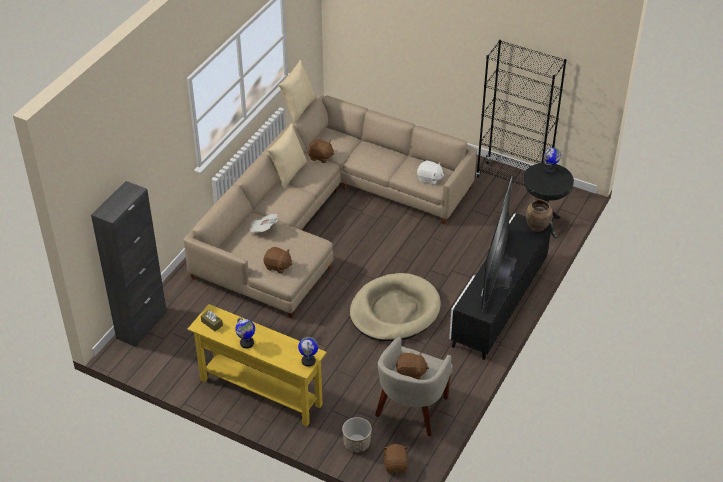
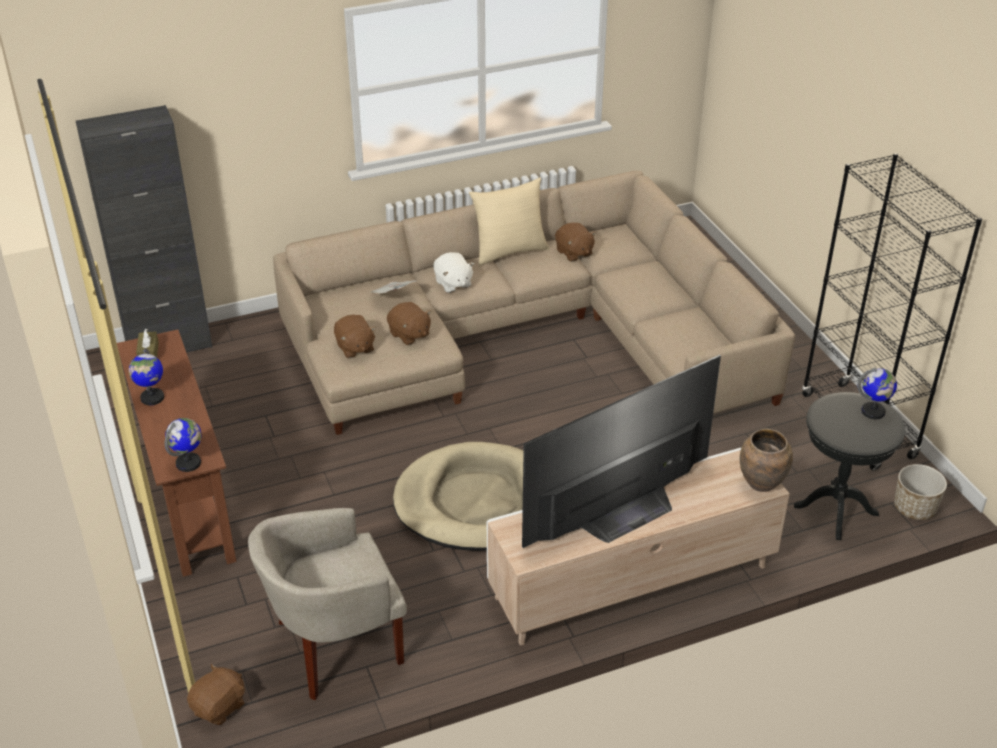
camera: 40 degrees right, 5 degrees down
yellow console table [188,304,327,426] -> brown console table [117,330,236,577]
beige pillow [278,60,316,124] -> none
planter [342,417,372,453] -> planter moved to [894,464,947,520]
brown plush toy [396,352,429,380] -> brown plush toy moved to [387,302,431,345]
white plush toy [417,160,444,185] -> white plush toy moved to [434,252,474,293]
black tv stand [449,213,552,360] -> beige tv stand [487,447,790,646]

